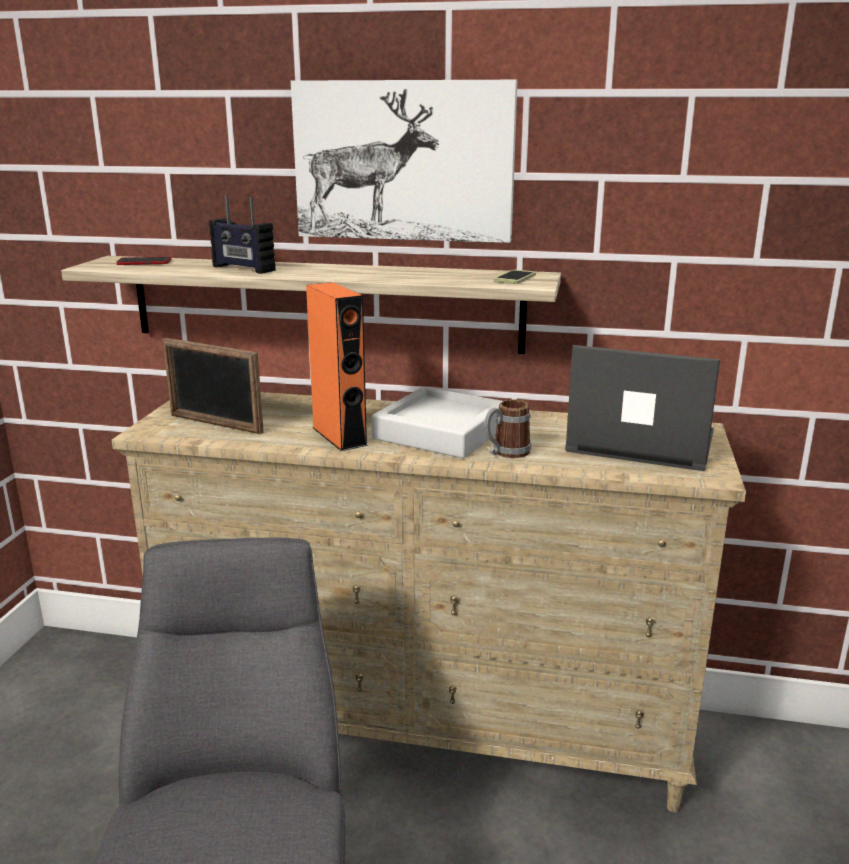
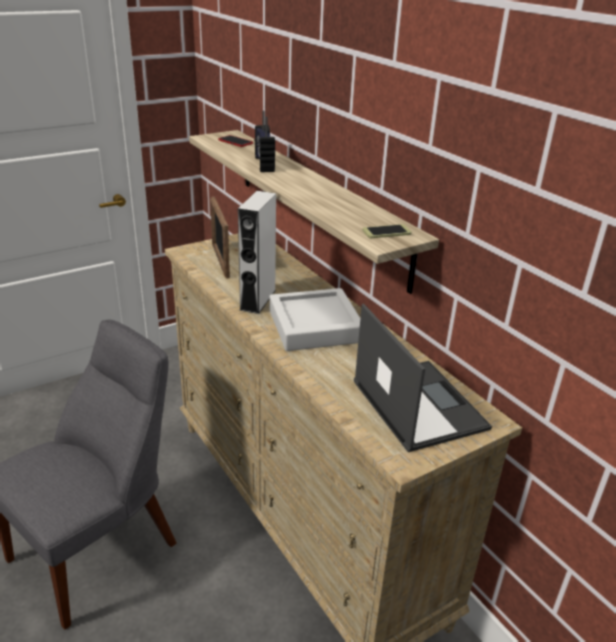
camera: 45 degrees right, 10 degrees up
picture [291,80,518,243] -> none
orange speaker [306,282,368,451] -> grey speaker [238,191,276,314]
mug [484,399,531,458] -> none

